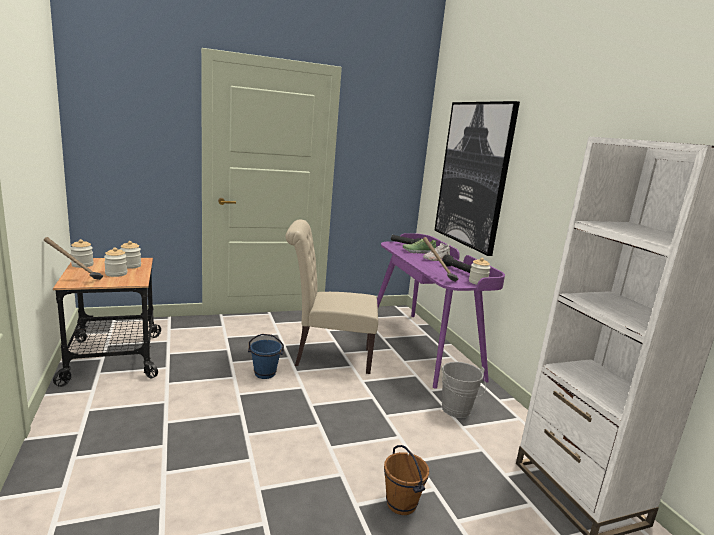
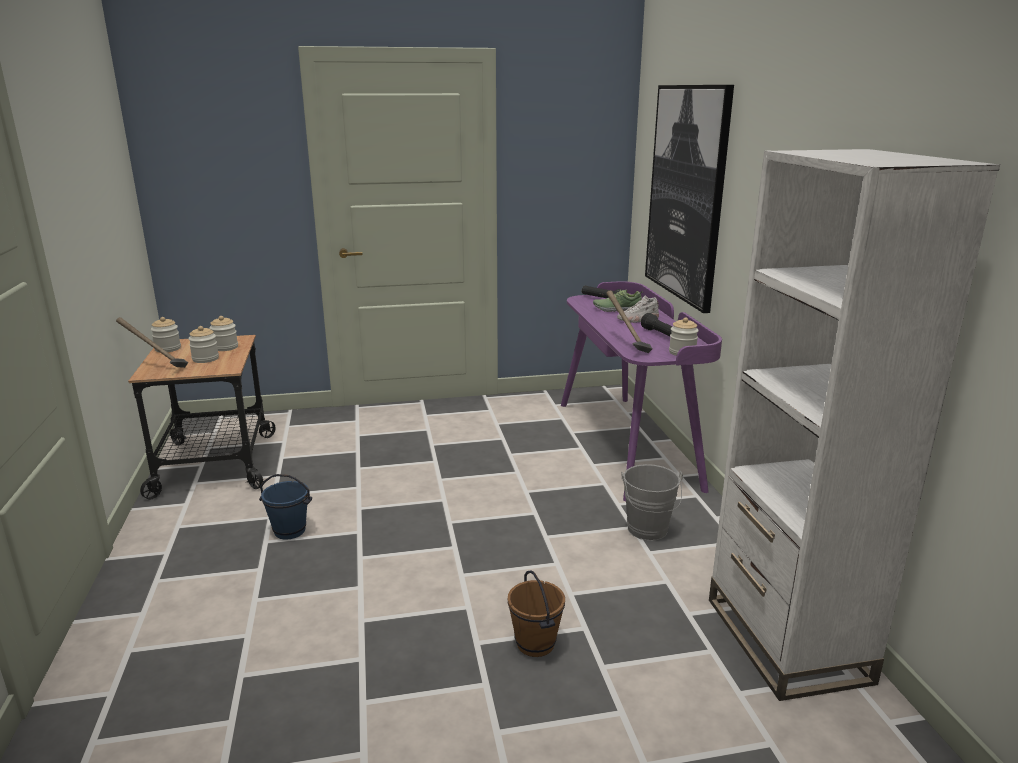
camera: 10 degrees right, 5 degrees up
blue bucket [248,334,284,379] -> blue bucket moved to [259,474,312,540]
beige chair [285,220,378,374] -> none

